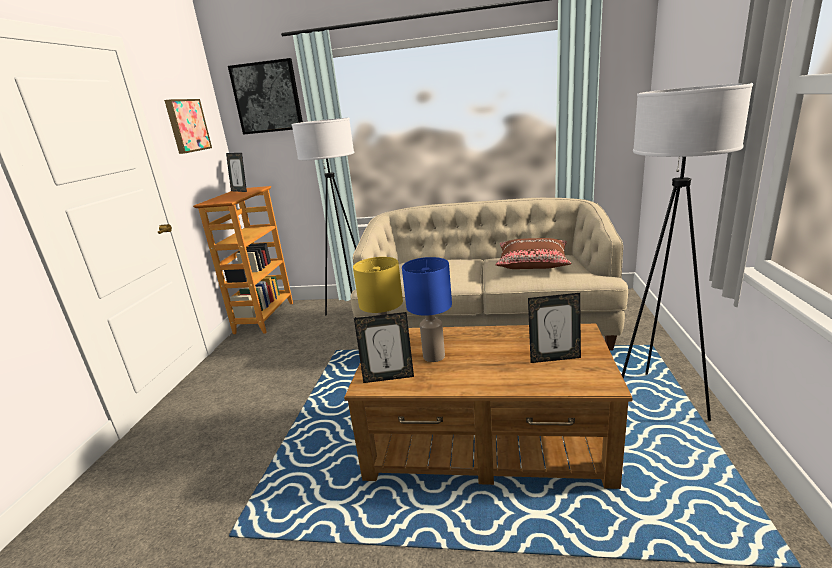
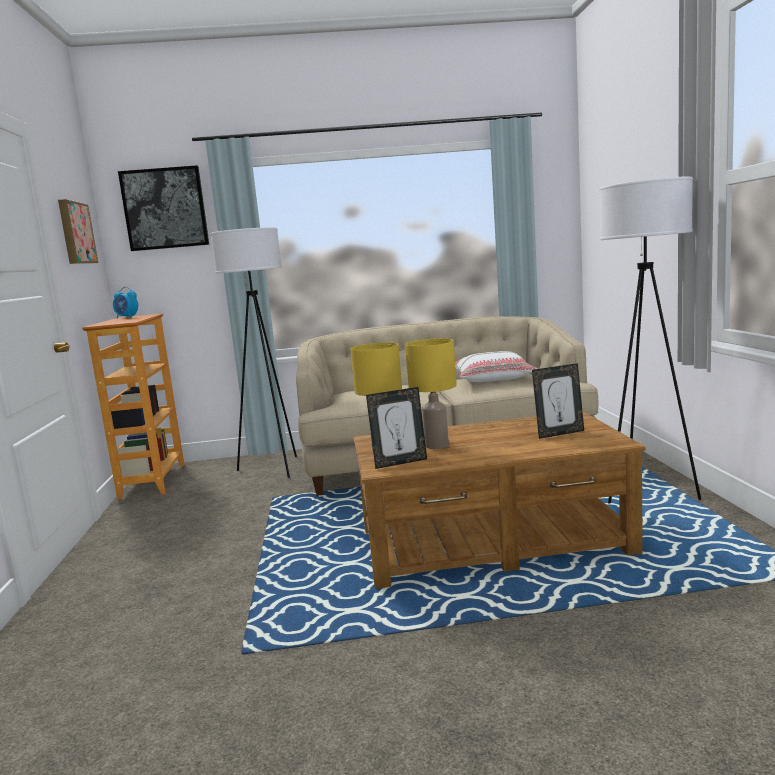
camera: 15 degrees left, 10 degrees down
picture frame [226,153,247,192] -> alarm clock [113,287,138,319]
blue table lamp [402,257,452,362] -> yellow table lamp [405,338,457,449]
brown pillow [495,238,572,269] -> white pillow [455,351,538,382]

